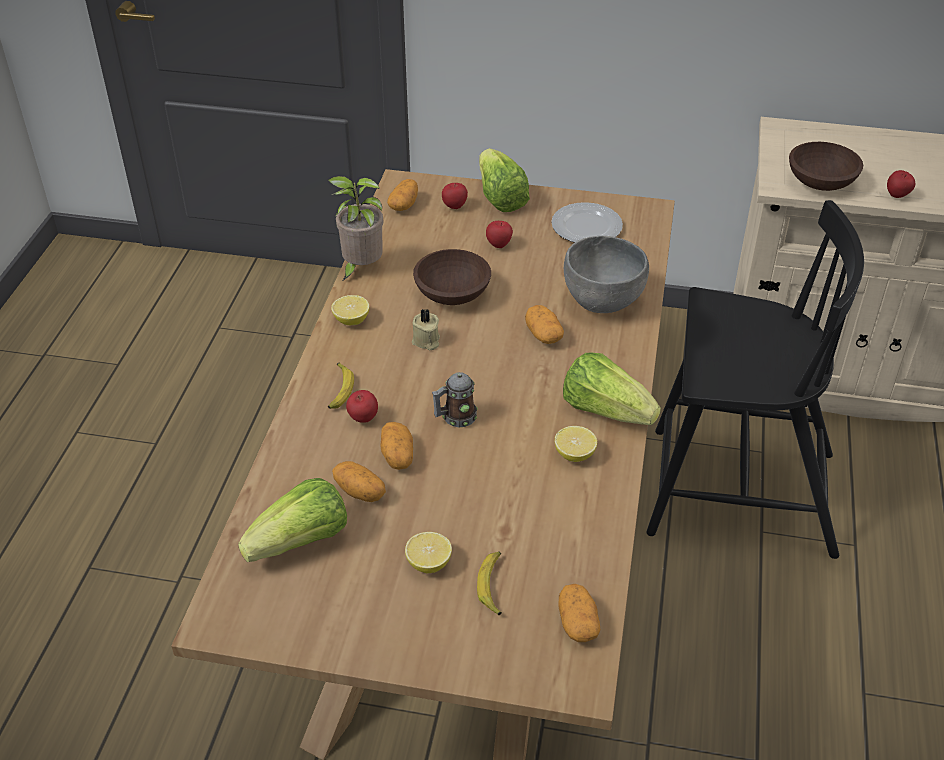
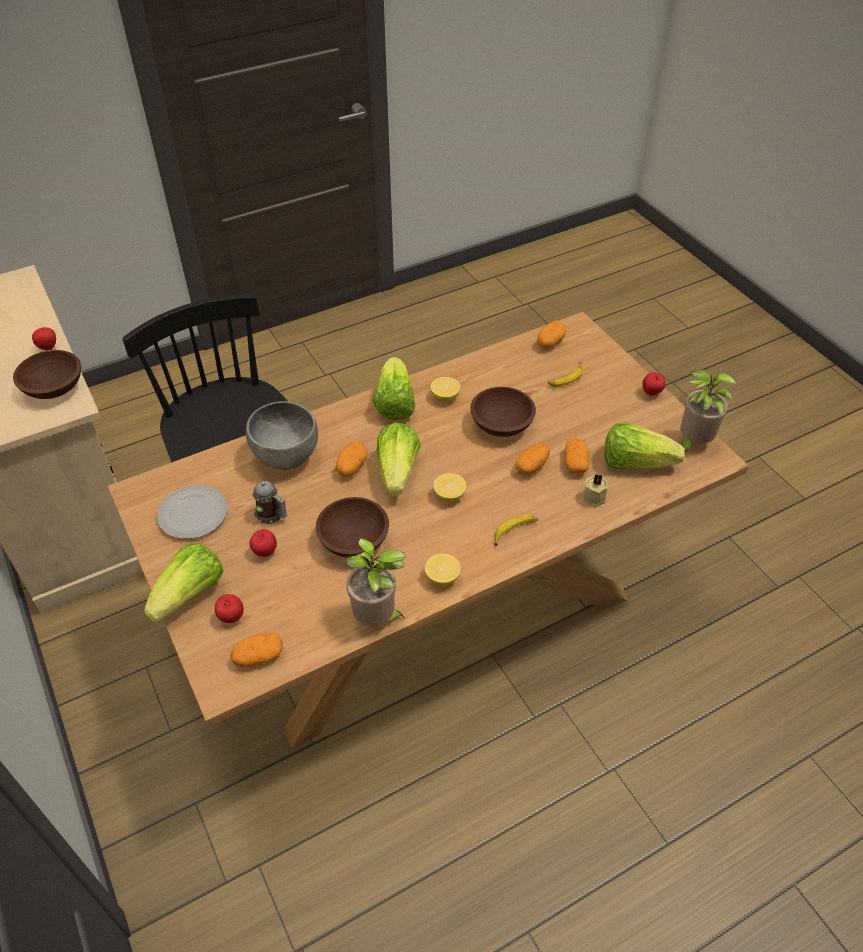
camera: 130 degrees left, 5 degrees up
apple [346,390,378,423] -> apple moved to [642,372,666,395]
lemon [405,532,452,573] -> lemon moved to [433,473,466,502]
beige candle [412,309,440,350] -> beige candle moved to [582,474,608,507]
mug [432,372,478,427] -> mug moved to [252,481,287,524]
none -> lettuce [376,422,421,496]
none -> brown bowl [470,387,536,437]
none -> potted plant [680,370,736,451]

